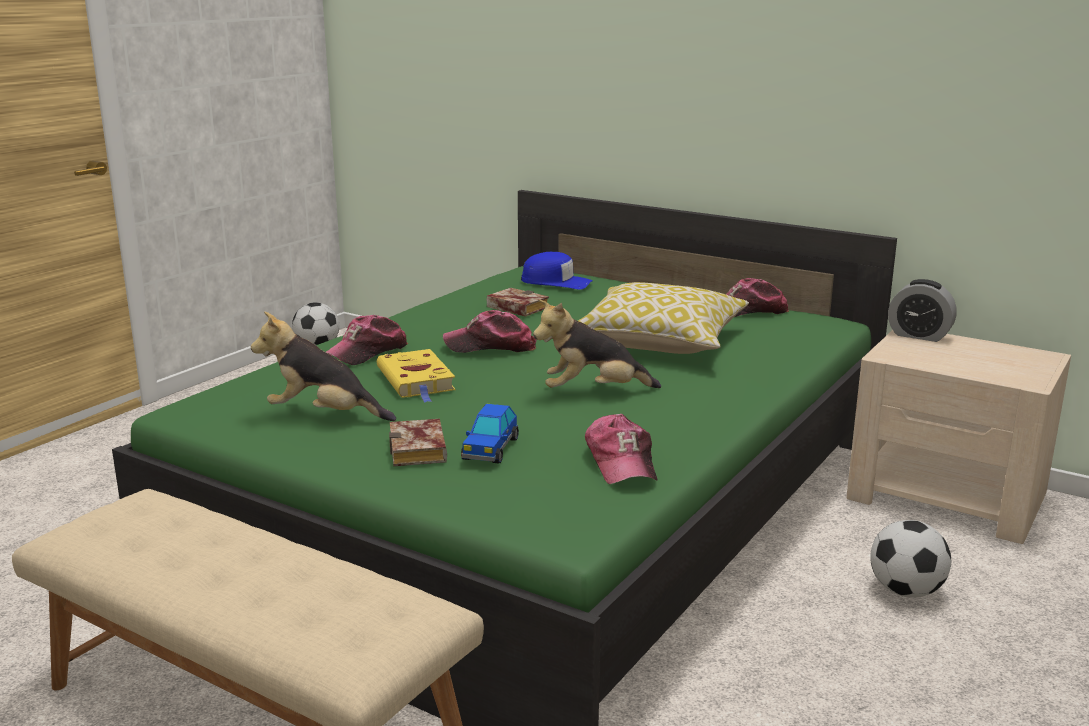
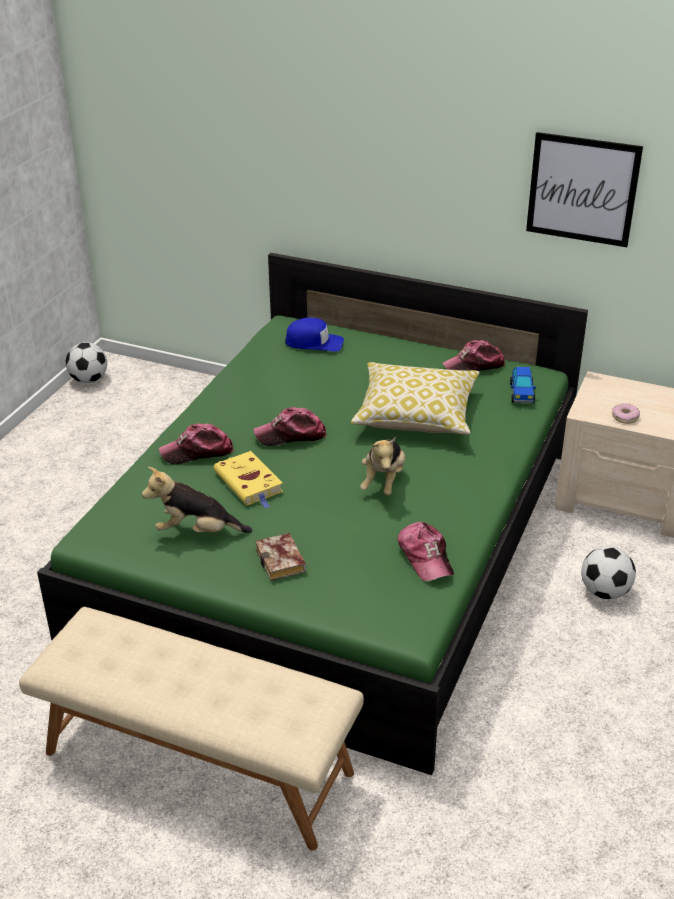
camera: 10 degrees left, 15 degrees up
cap [326,315,408,365] -> cap turned 45 degrees clockwise [159,424,234,465]
toy car [461,404,519,463] -> toy car moved to [510,367,536,403]
book [487,288,549,317] -> none
plush toy [533,299,661,388] -> plush toy turned 60 degrees counterclockwise [360,437,405,496]
alarm clock [888,279,957,342] -> none
none -> picture [526,132,643,247]
none -> donut [612,403,640,424]

